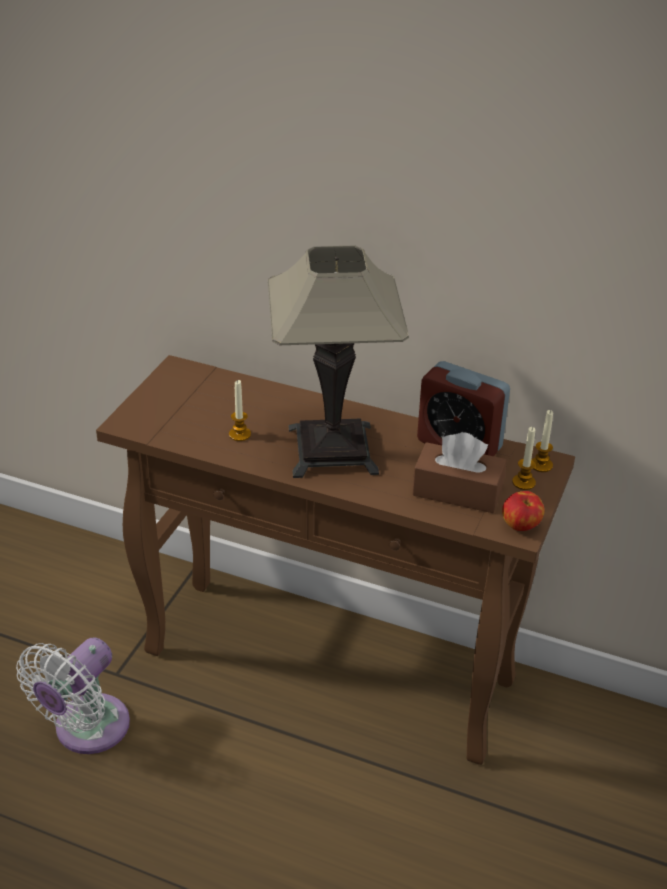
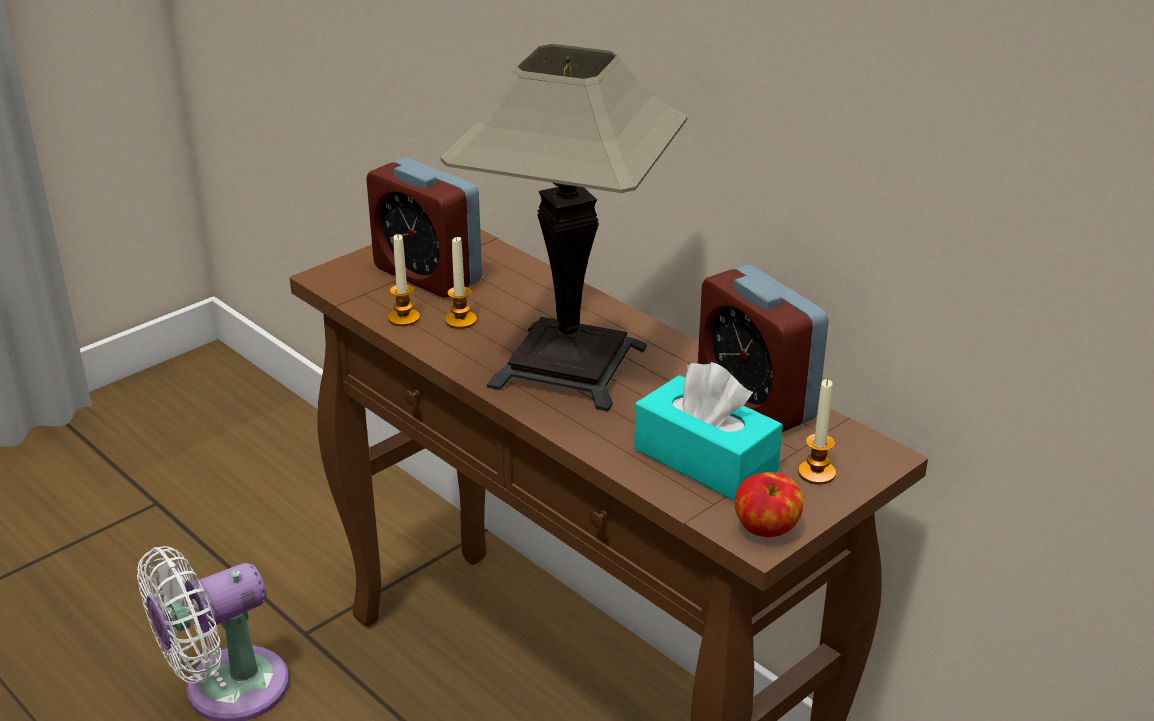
camera: 25 degrees right, 5 degrees down
brown tissue box [412,432,506,513] -> turquoise tissue box [634,362,783,501]
candle [531,410,553,472] -> candle moved to [388,234,420,326]
none -> alarm clock [366,157,482,297]

